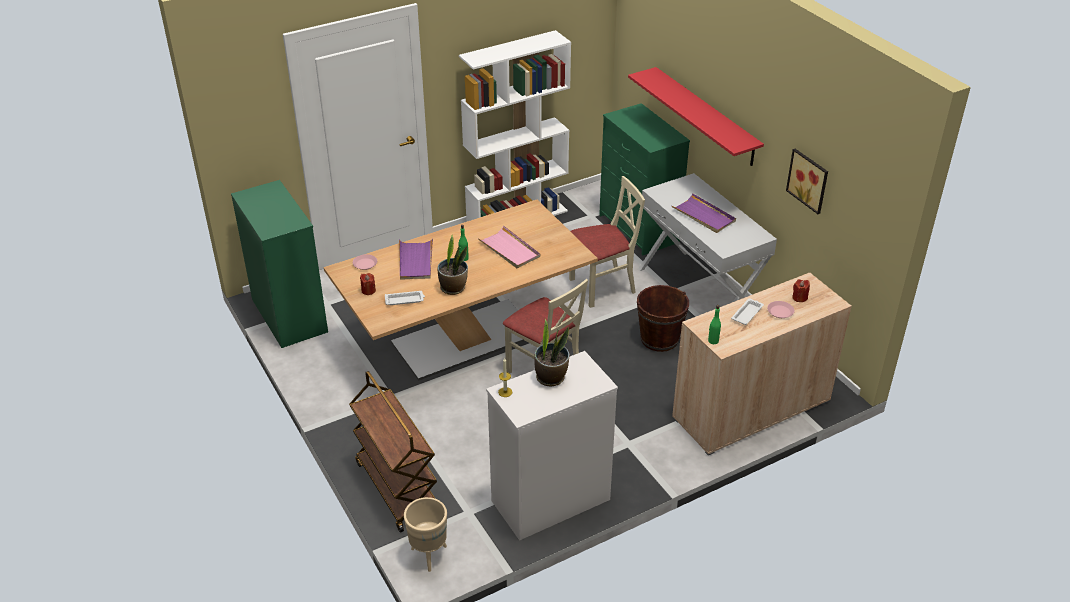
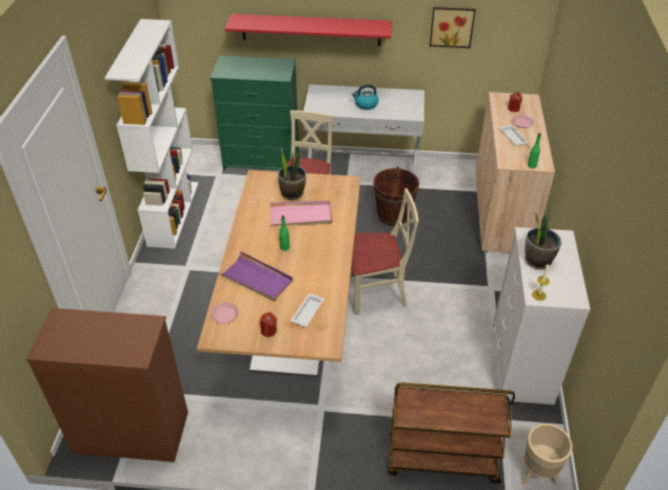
camera: 55 degrees left, 5 degrees up
green dresser [231,180,328,348] -> brown dresser [26,308,188,462]
potted plant [437,235,468,295] -> potted plant moved to [278,147,306,200]
purple tray [672,193,736,233] -> kettle [352,84,379,110]

